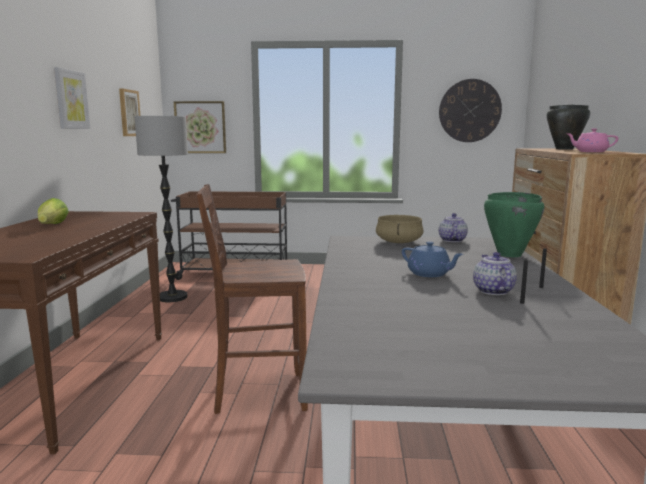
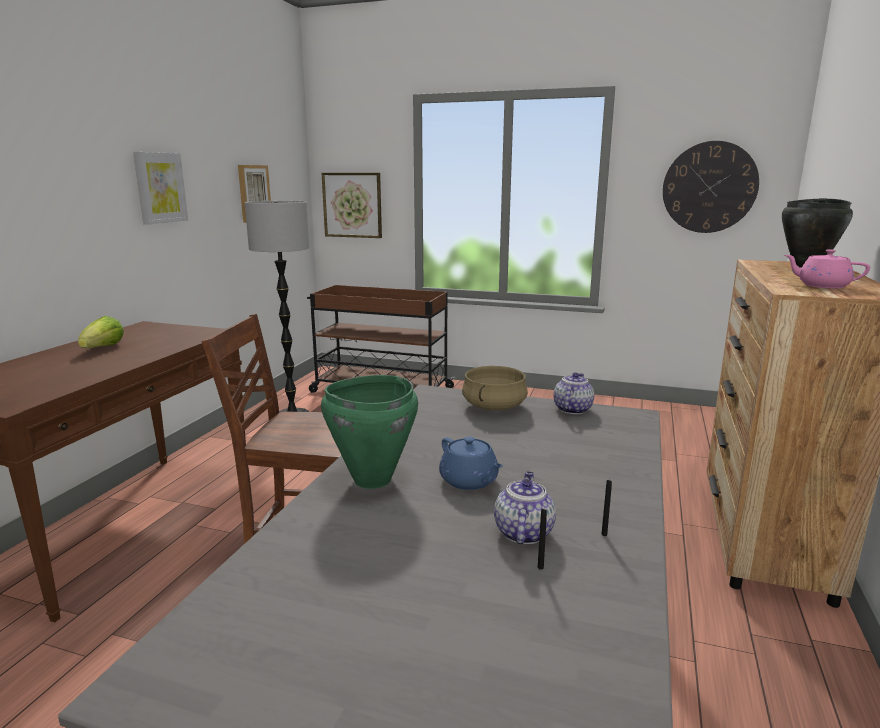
camera: 15 degrees right, 5 degrees up
green cooking pot [484,192,544,257] -> green cooking pot moved to [321,375,418,489]

